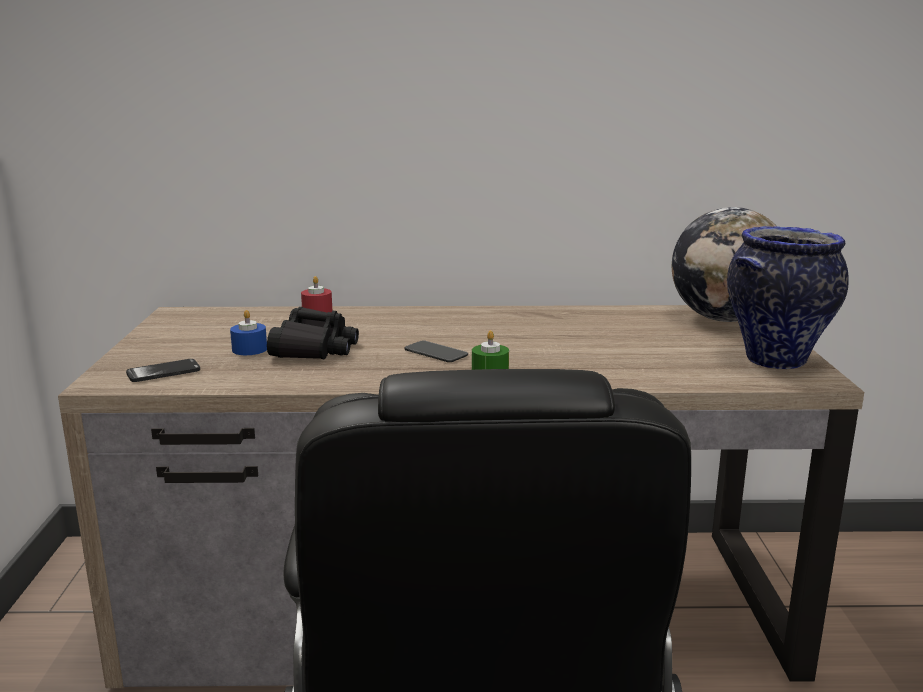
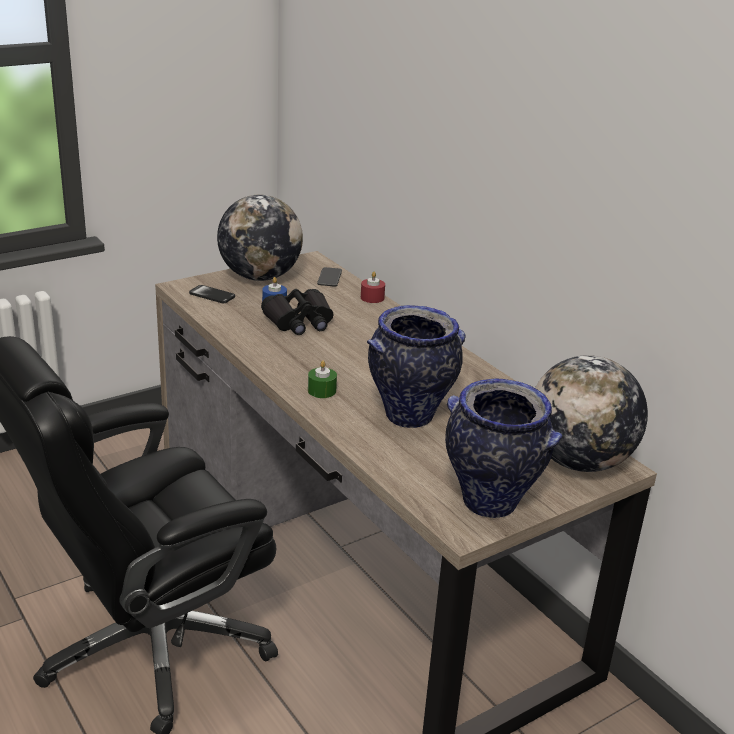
camera: 55 degrees right, 10 degrees up
phone [404,340,468,362] -> phone moved to [317,267,342,287]
none -> globe [217,195,303,281]
none -> vase [367,305,465,428]

